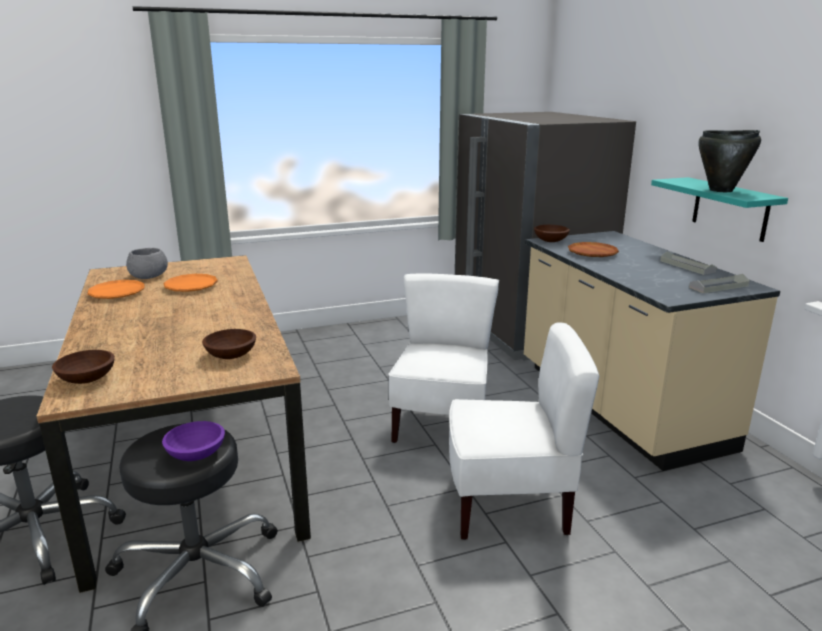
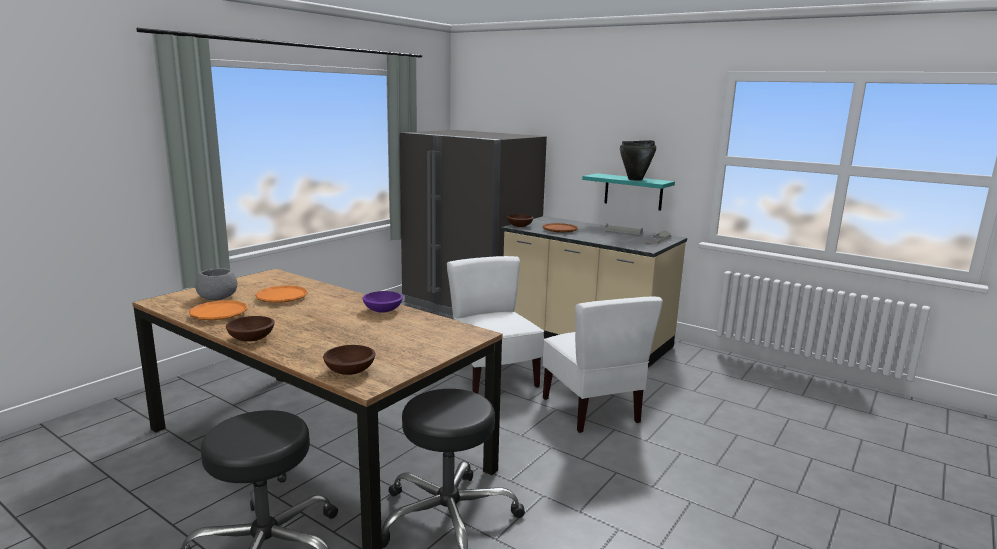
camera: 35 degrees left, 5 degrees down
purple bowl [162,421,225,461] -> purple bowl moved to [363,291,403,313]
brown bowl [202,329,256,359] -> brown bowl moved to [226,316,275,342]
white chair [449,322,599,540] -> white chair turned 105 degrees clockwise [543,297,663,433]

